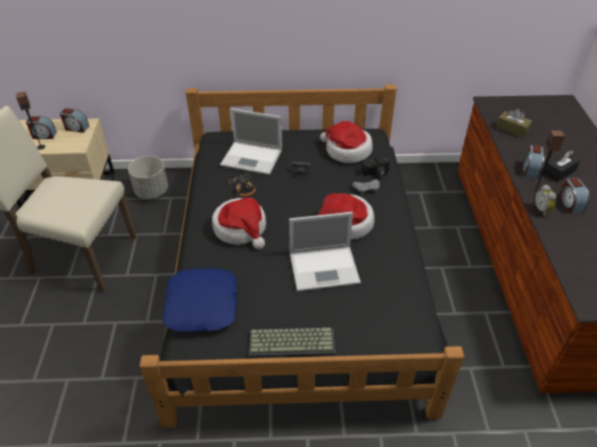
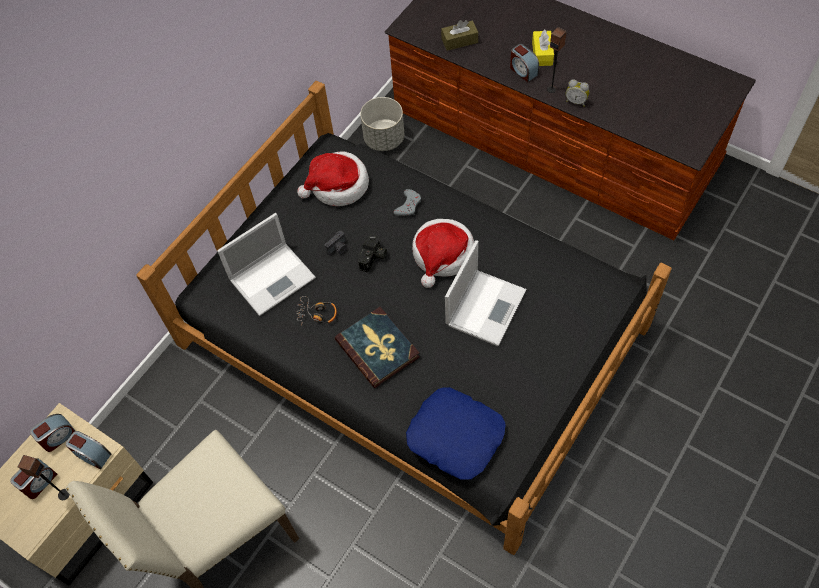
camera: 50 degrees left, 15 degrees up
grey planter [128,156,168,199] -> grey planter moved to [360,97,404,151]
hat [212,197,266,249] -> book [335,307,420,388]
keyboard [249,328,335,357] -> none
camera [361,156,390,177] -> camera moved to [358,234,387,272]
black tissue box [543,151,580,182] -> yellow tissue box [532,29,554,66]
alarm clock [559,177,589,214] -> alarm clock moved to [66,431,111,469]

